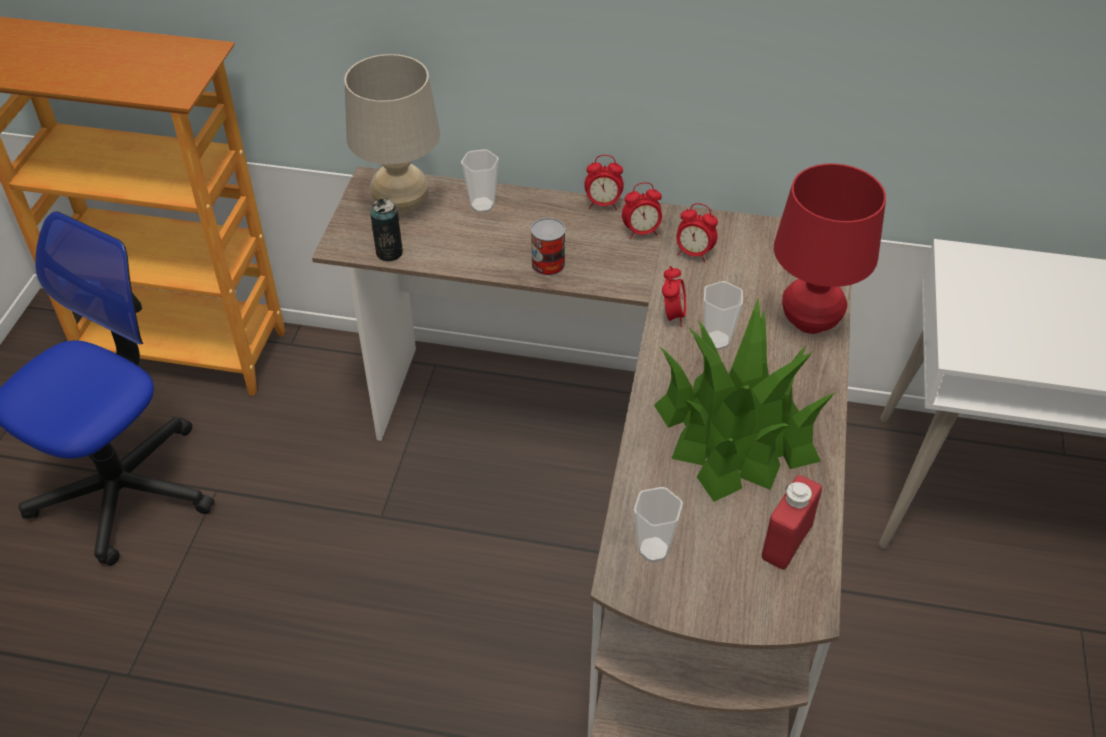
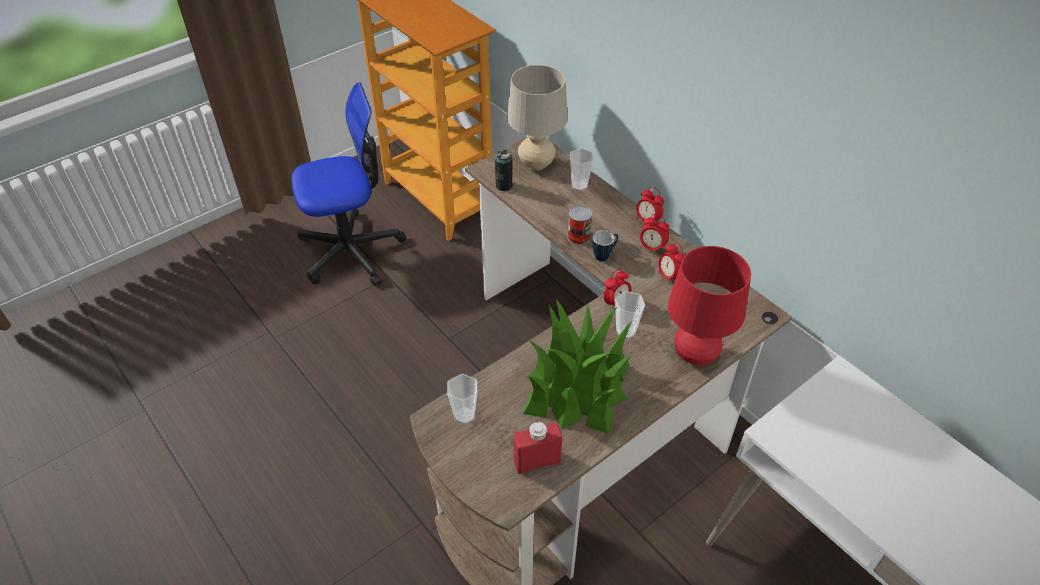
camera: 40 degrees right, 0 degrees up
none -> mug [592,230,618,261]

